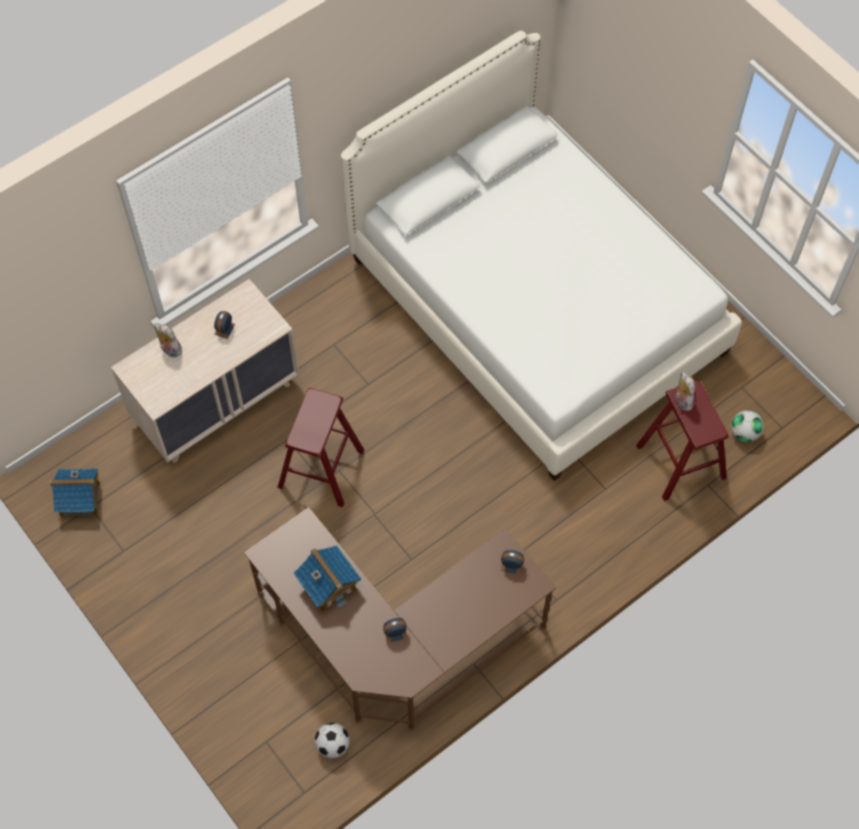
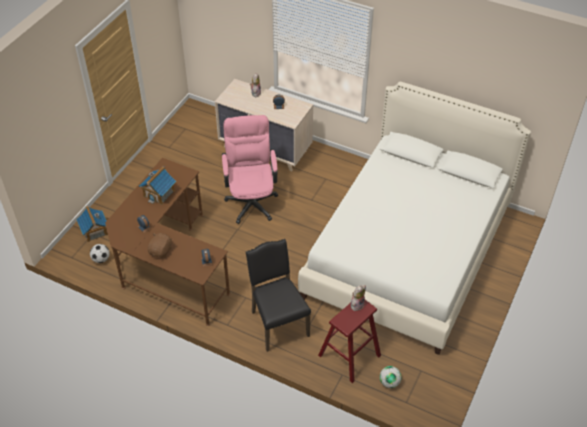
camera: 65 degrees right, 15 degrees down
toy house [49,468,100,517] -> toy house moved to [76,206,108,242]
red stool [277,388,364,507] -> pink office chair [222,115,278,224]
none -> brown plush toy [148,233,172,258]
none -> black chair [246,239,311,352]

